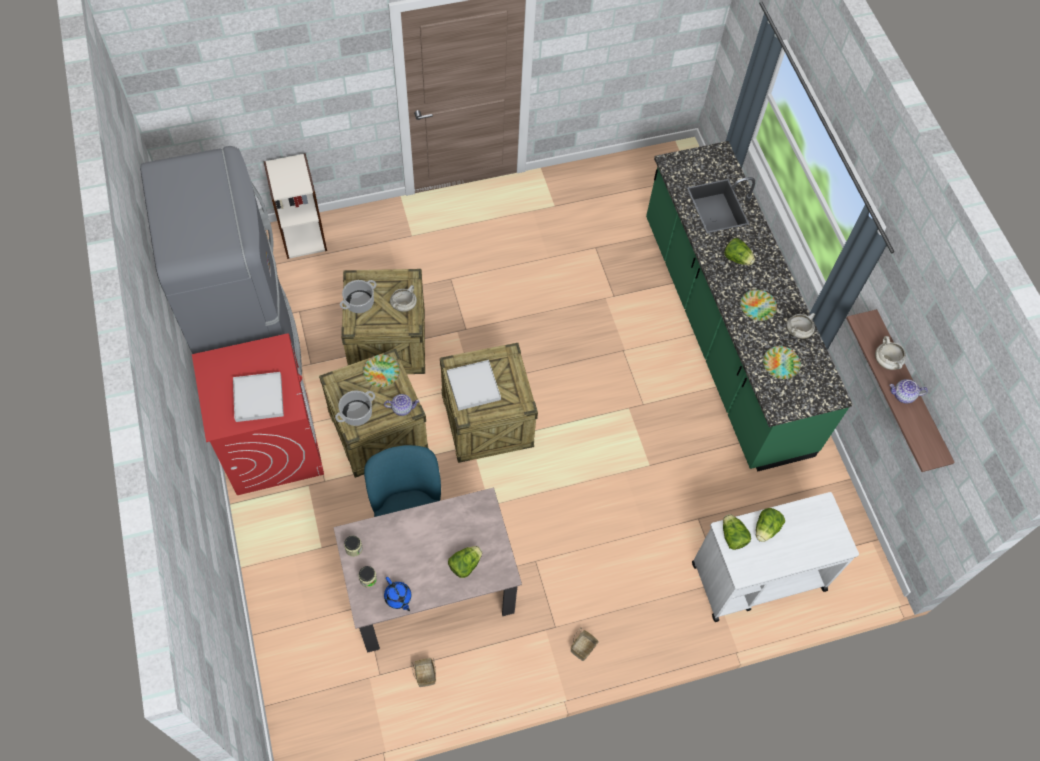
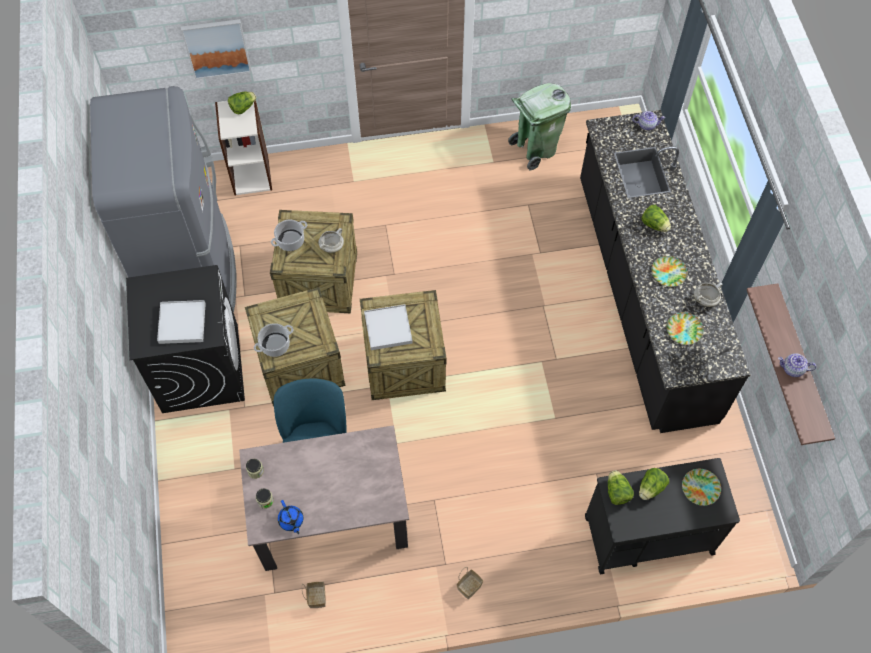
camera: 10 degrees right, 0 degrees up
red washing machine [192,333,324,495] -> black washing machine [126,265,245,413]
plate [363,355,400,387] -> plate moved to [682,469,721,506]
teapot [384,394,420,416] -> teapot moved to [633,111,665,130]
lettuce [448,546,482,578] -> lettuce moved to [228,91,256,114]
green counter [646,141,853,472] -> black counter [580,110,751,433]
white cart [692,492,859,622] -> black cart [585,458,740,574]
white cooking pot [875,336,906,370] -> none
none -> picture [181,19,251,79]
none -> green trash can [508,83,571,171]

